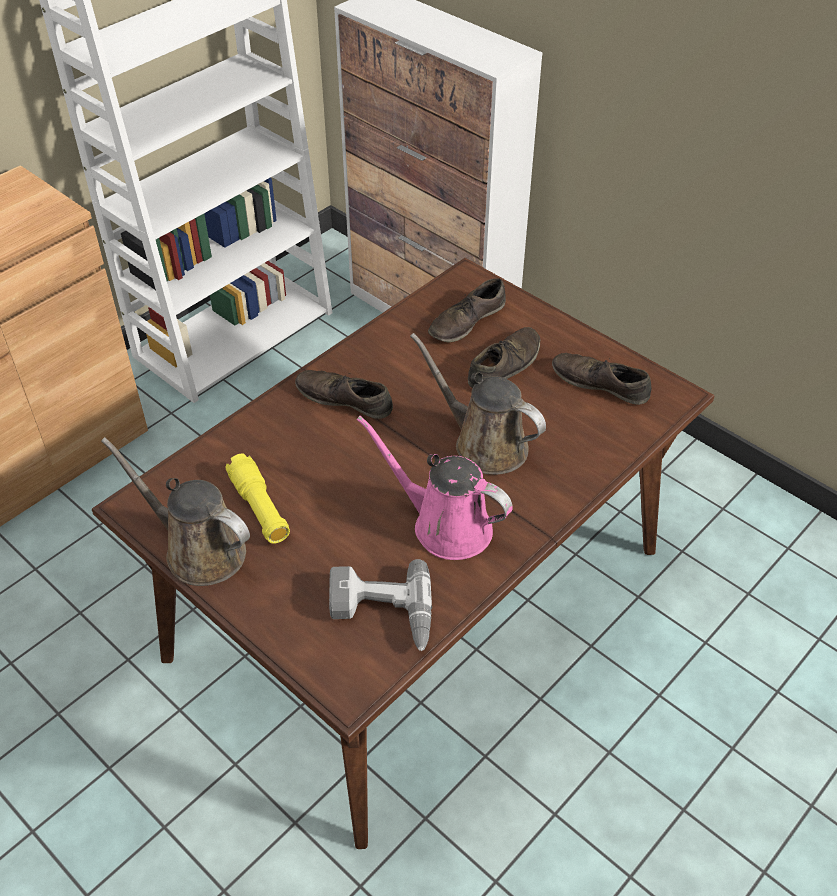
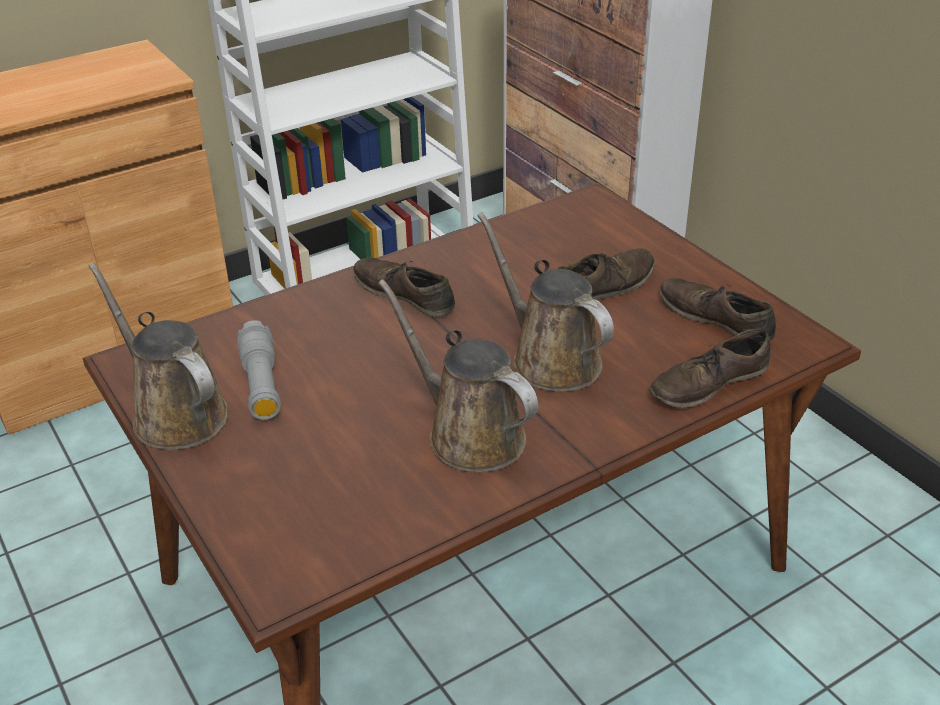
camera: 15 degrees right, 10 degrees down
yellow flashlight [226,453,290,544] -> grey flashlight [237,320,281,420]
power drill [329,559,432,651] -> none
pink watering can [357,416,513,560] -> brown watering can [378,279,539,473]
brown shoe [428,278,506,342] -> brown shoe moved to [650,329,770,408]

